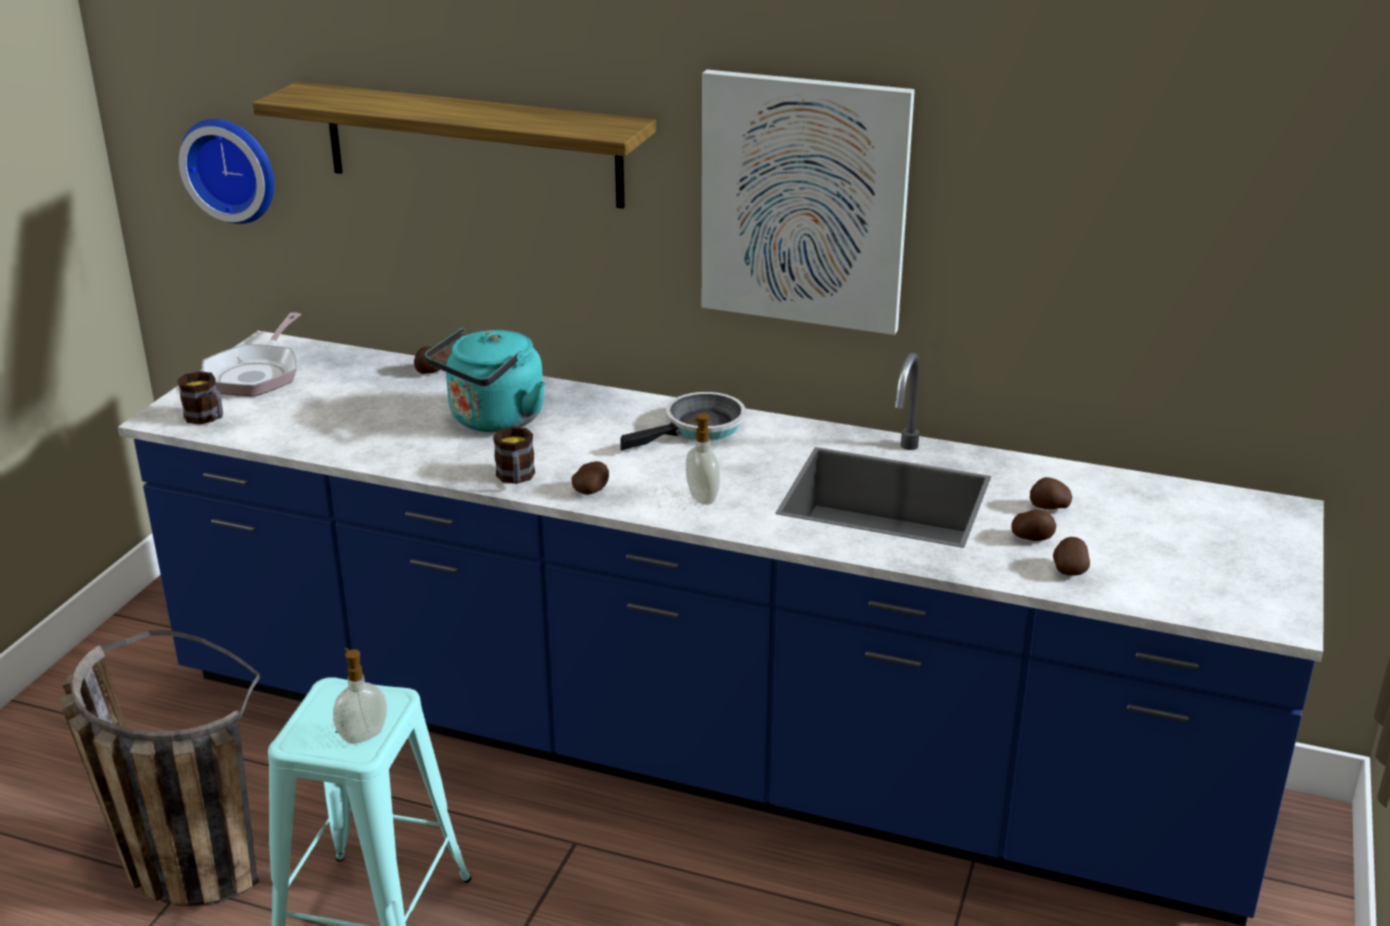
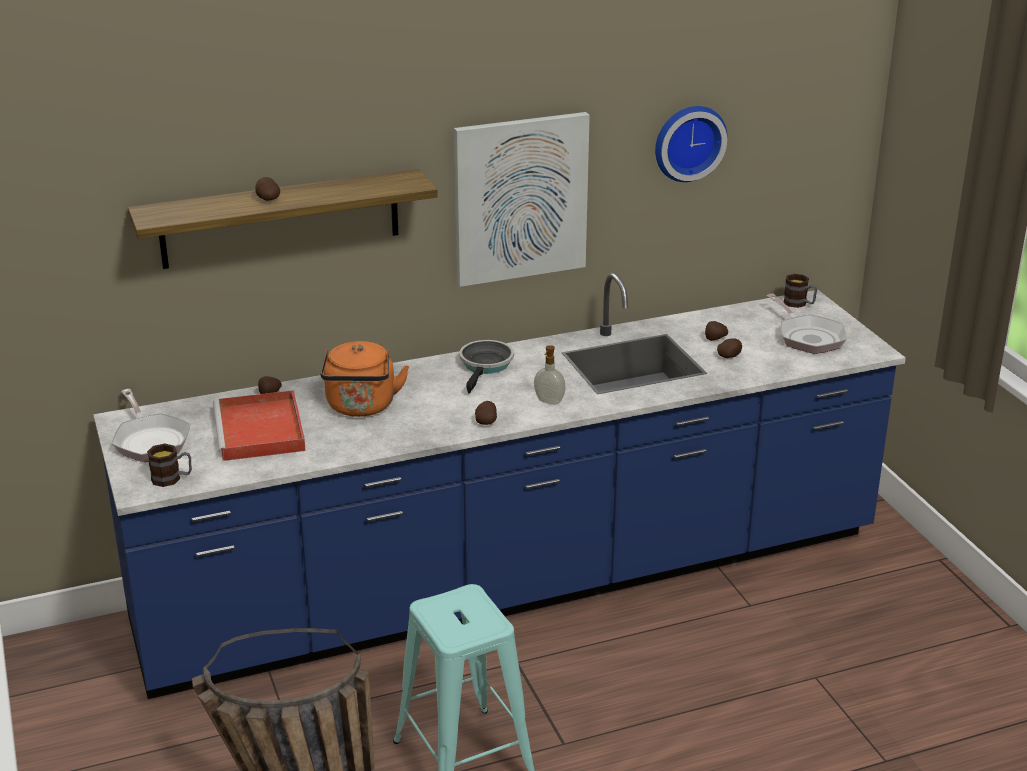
camera: 40 degrees left, 0 degrees up
wall clock [179,119,274,224] -> wall clock moved to [655,106,727,182]
soap dispenser [333,648,387,744] -> none
turquoise kettle [425,327,545,432] -> orange kettle [321,341,409,417]
mug [493,426,535,484] -> mug moved to [783,274,817,308]
potato [1053,537,1090,576] -> potato moved to [255,177,280,201]
none -> red tray [213,390,306,461]
none -> frying pan [766,294,847,354]

